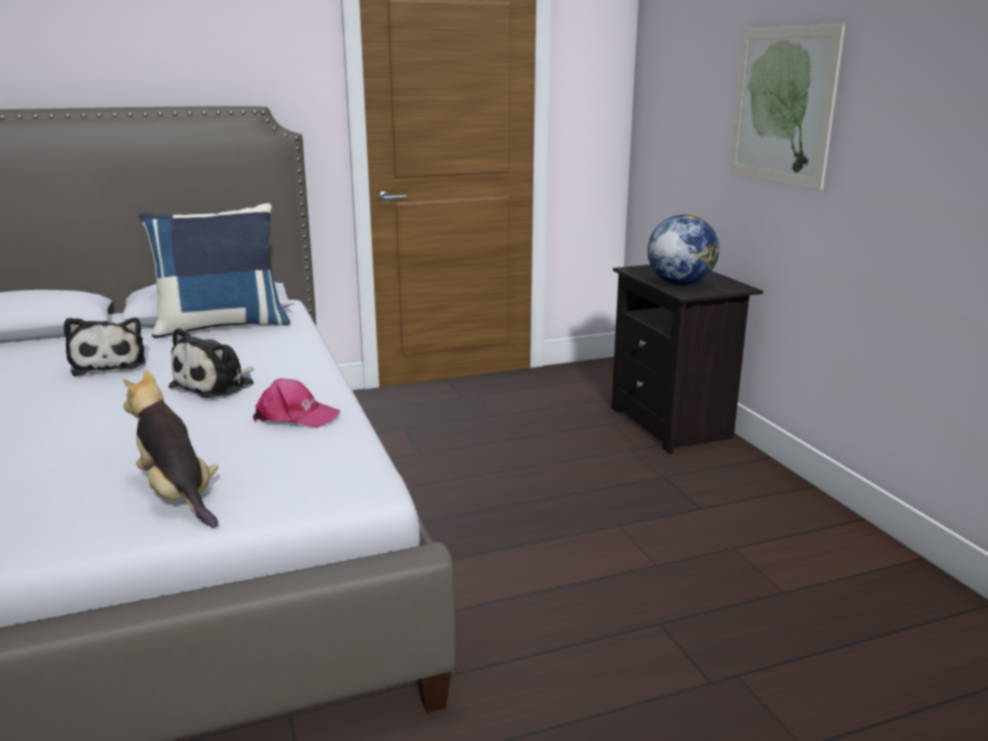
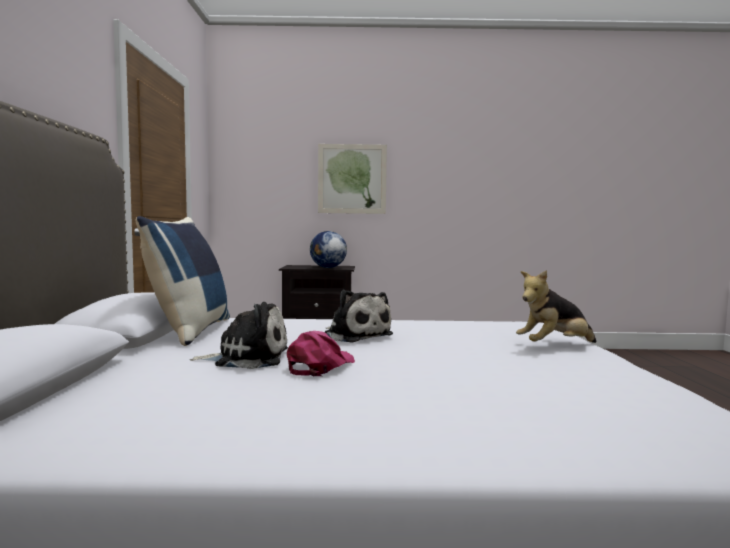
camera: 70 degrees left, 15 degrees down
pink cap [253,378,340,427] -> pink cap moved to [287,331,355,376]

